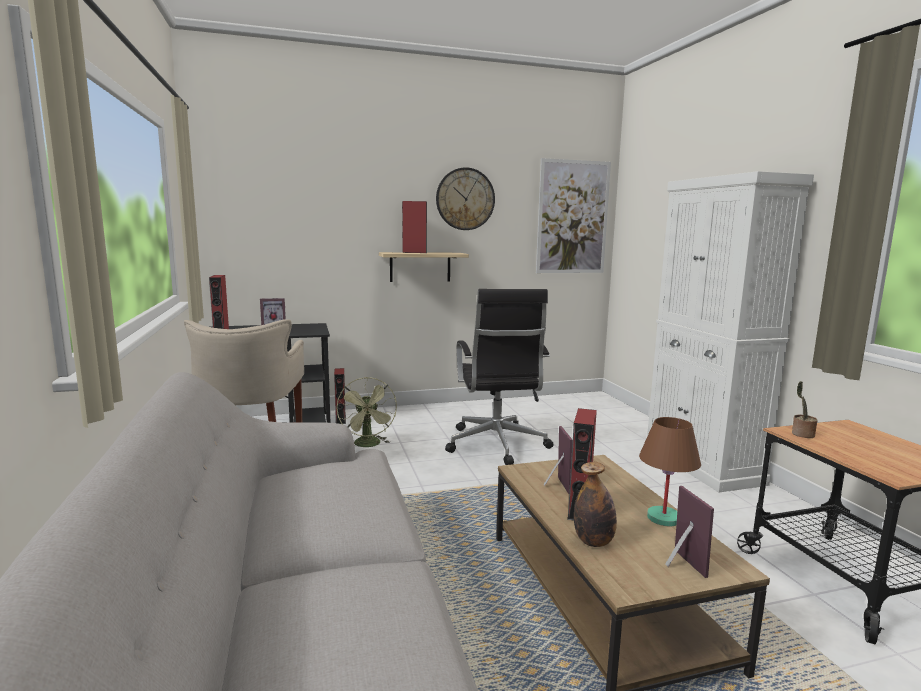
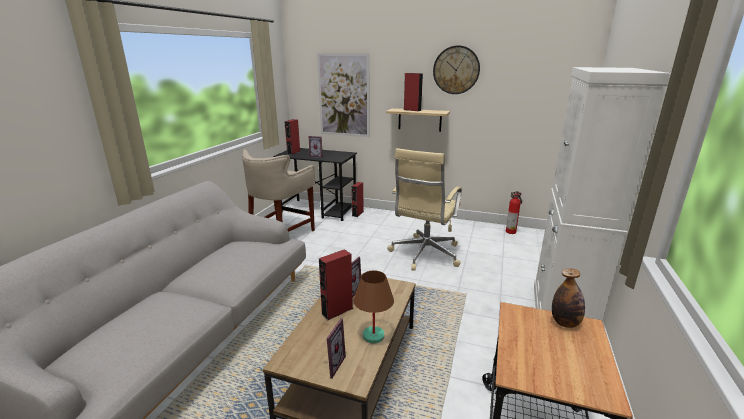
camera: 35 degrees right, 10 degrees up
green fan [336,377,397,447] -> none
black office chair [445,289,554,465] -> beige office chair [387,148,462,271]
picture [536,158,611,273] -> picture moved to [317,53,370,137]
bottle [574,462,617,547] -> bottle moved to [552,269,585,328]
potted plant [792,381,818,438] -> none
none -> fire extinguisher [506,191,522,234]

